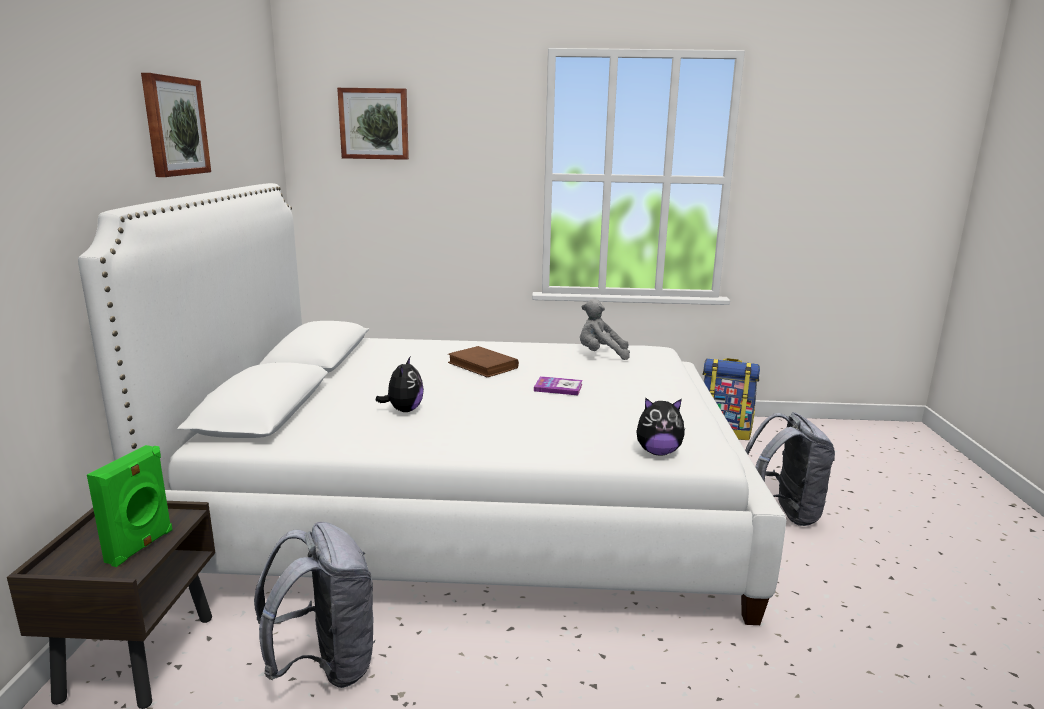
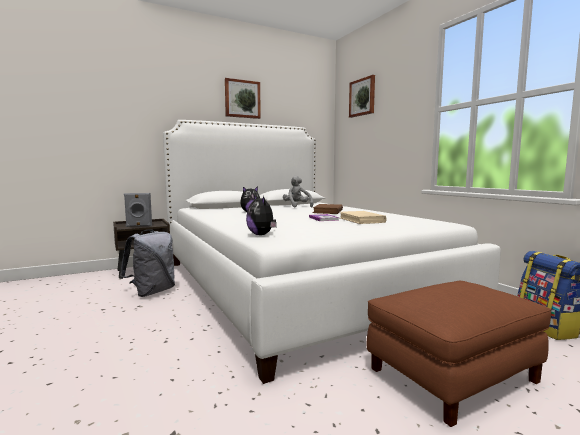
camera: 60 degrees right, 10 degrees down
green speaker [87,445,173,567] -> grey speaker [124,193,152,227]
grey plush toy [580,299,630,360] -> grey plush toy moved to [283,176,313,208]
grey backpack [745,412,835,526] -> brown ottoman [367,281,552,427]
none -> beige book [340,211,387,224]

